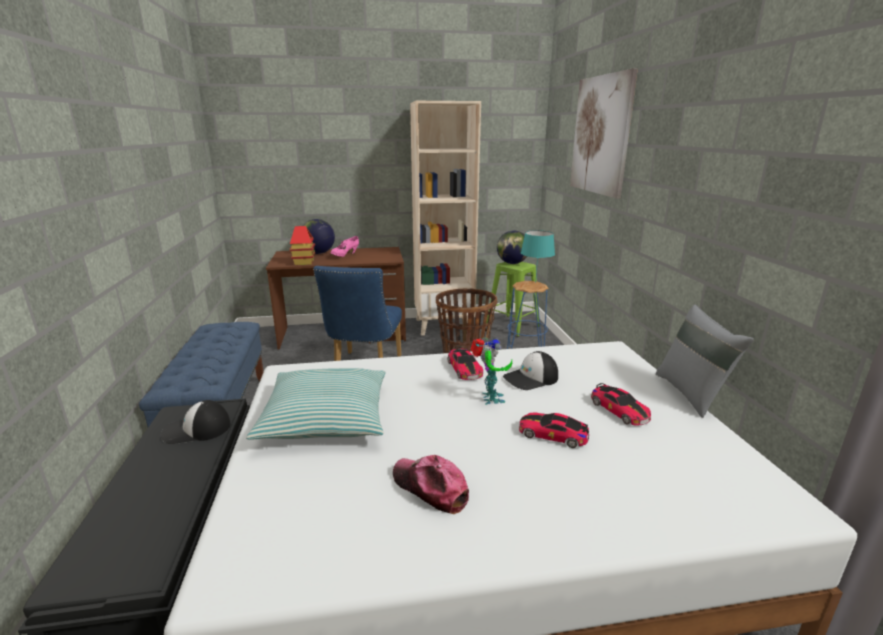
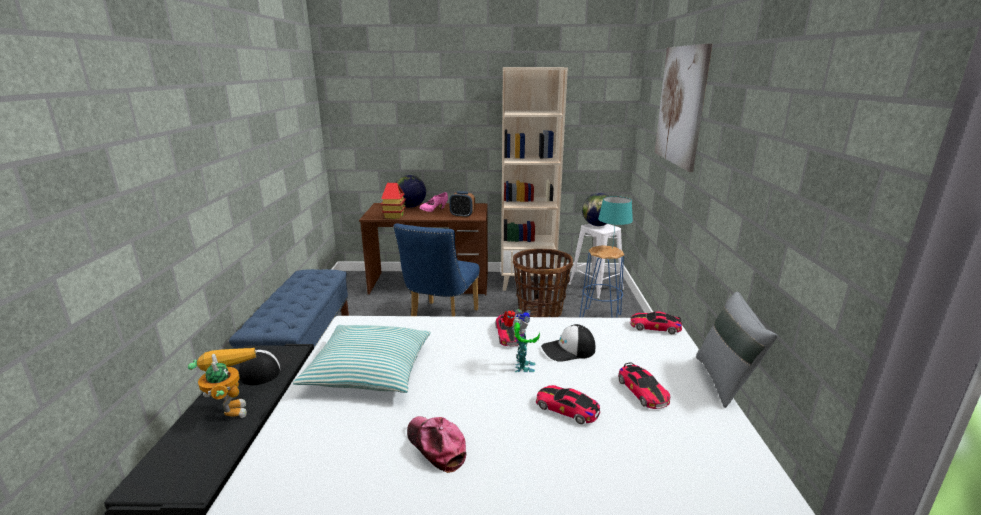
camera: 10 degrees right, 0 degrees up
cap [161,400,231,444] -> cap turned 105 degrees clockwise [239,350,292,385]
green stool [486,262,539,337] -> white stool [568,223,624,299]
none -> toy robot [188,348,256,418]
none -> alarm clock [449,191,475,218]
none -> toy car [630,311,682,334]

